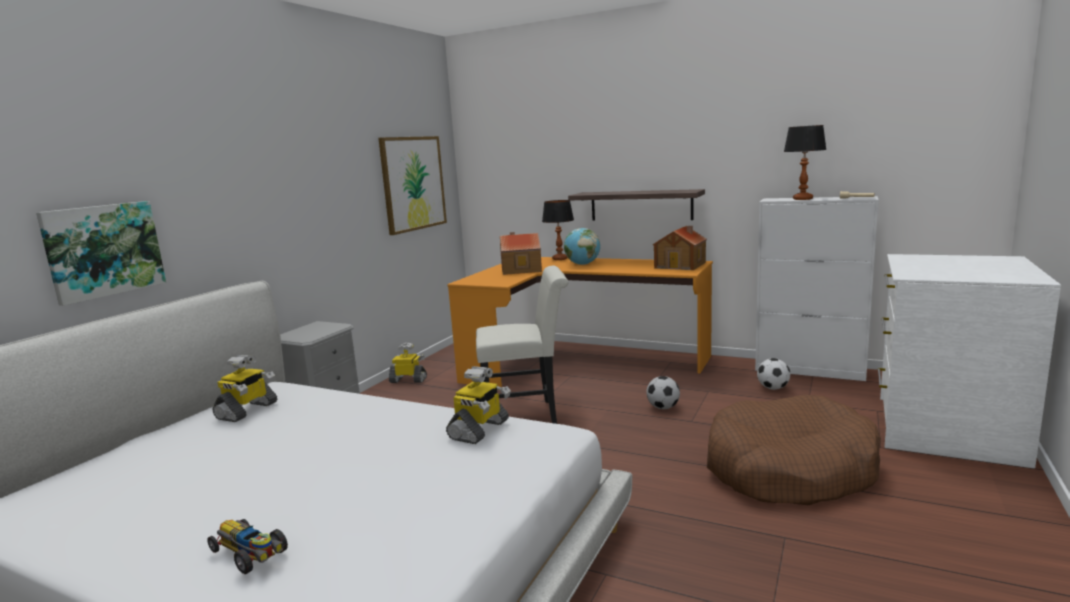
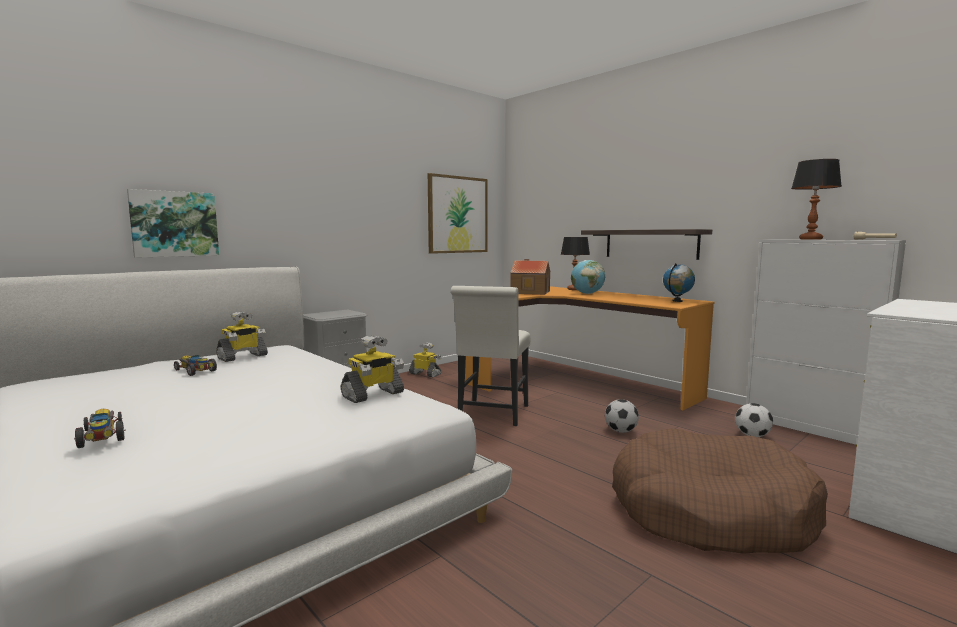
camera: 20 degrees right, 5 degrees down
white chair [476,266,568,424] -> white chair turned 90 degrees clockwise [451,286,530,426]
toy house [653,226,707,270] -> globe [663,263,695,302]
none -> toy car [174,355,217,376]

